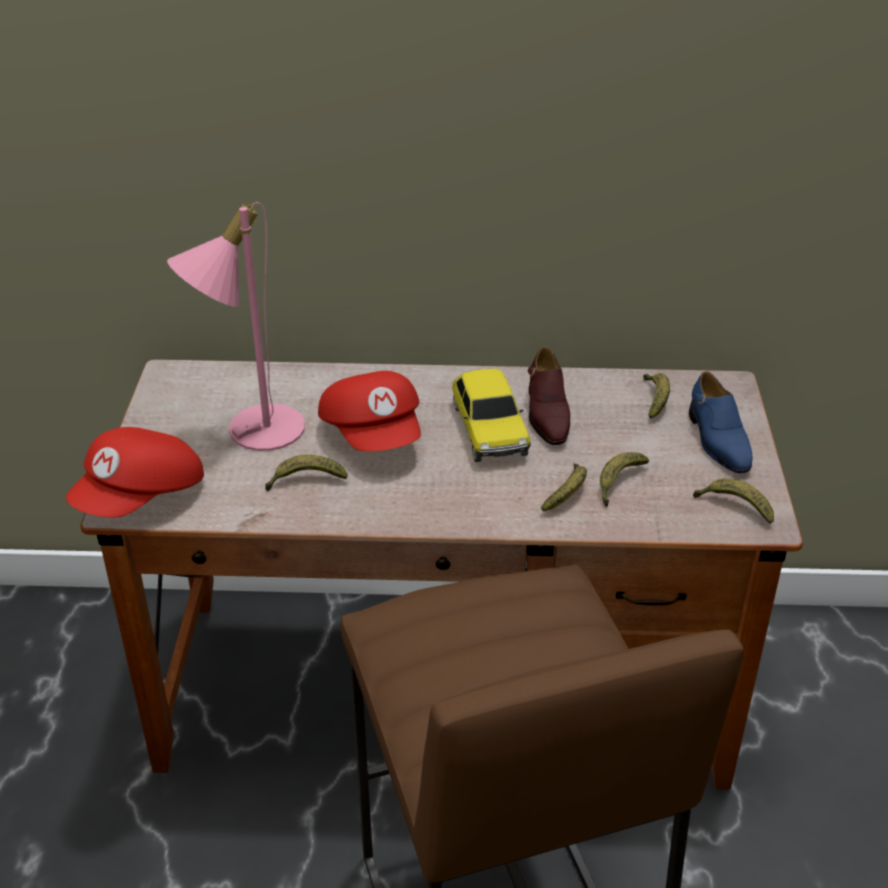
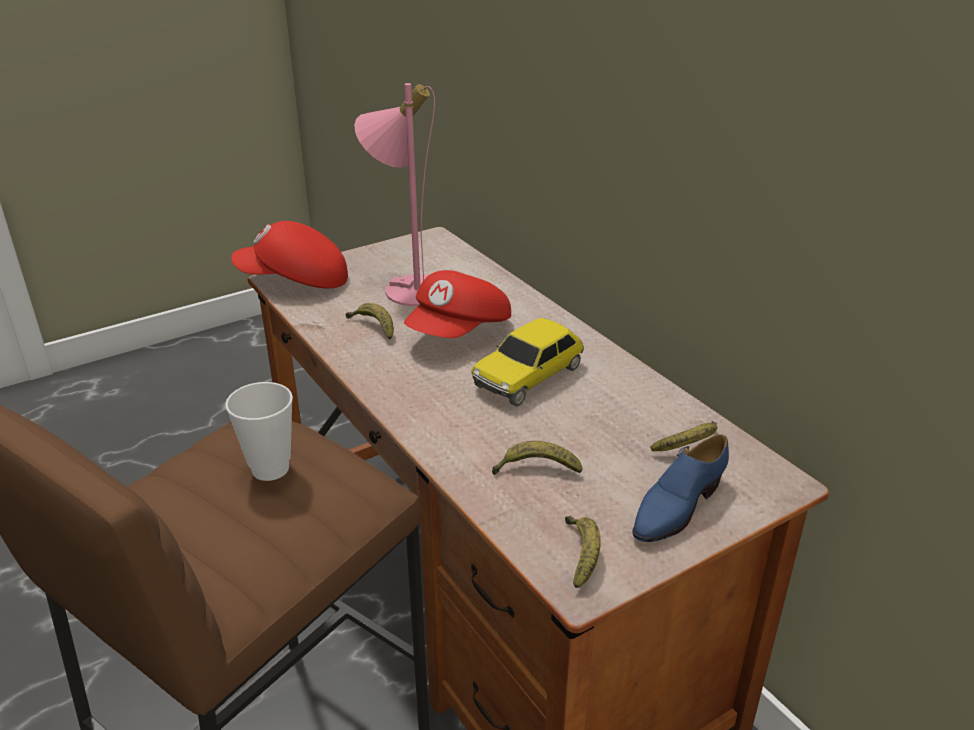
camera: 55 degrees right, 5 degrees down
brown shoe [528,346,570,445] -> none
banana [541,464,587,511] -> none
none -> cup [225,382,293,481]

